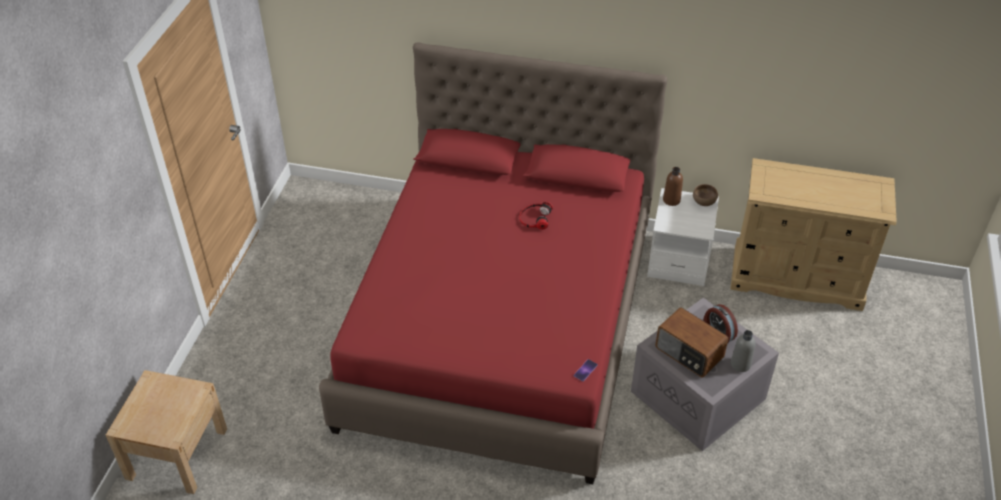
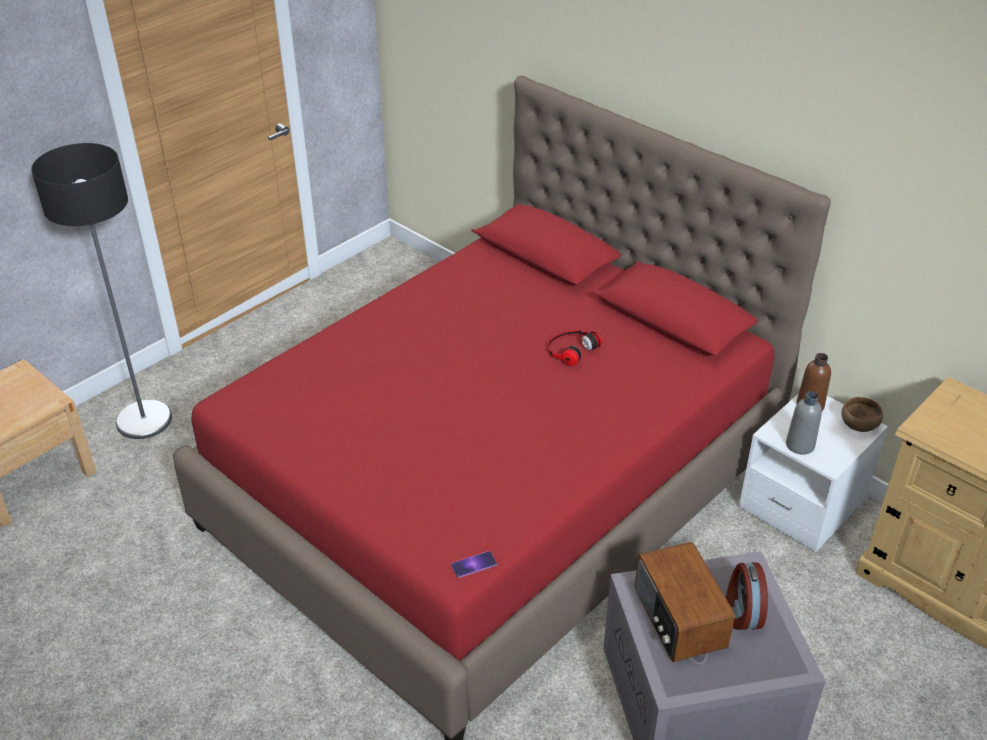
camera: 30 degrees right, 5 degrees down
grey bottle [731,330,755,372] -> grey bottle moved to [786,391,822,455]
none -> floor lamp [31,143,172,439]

